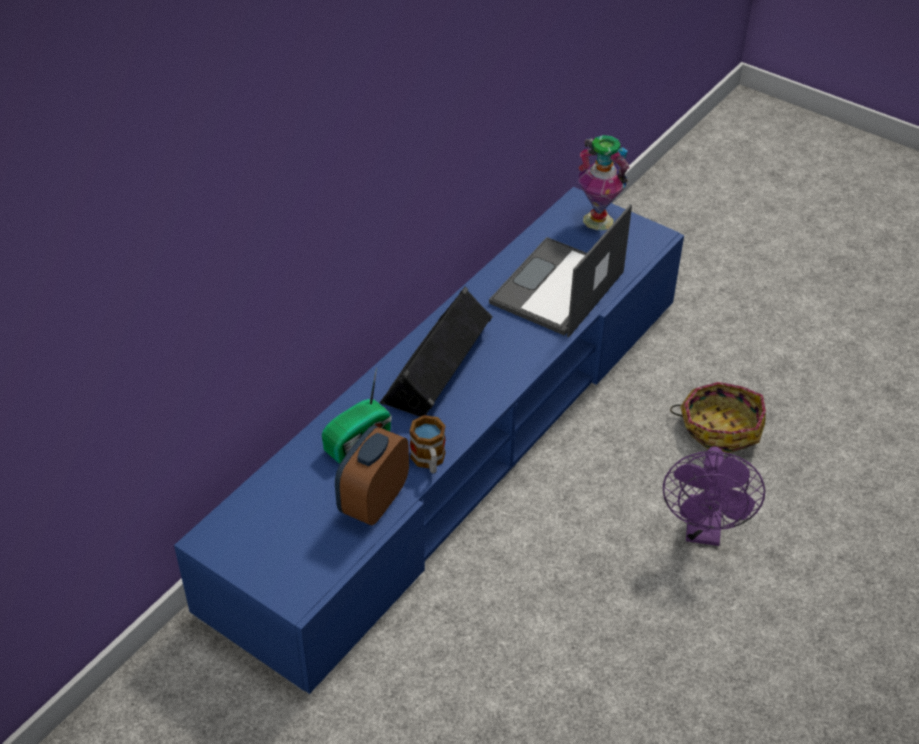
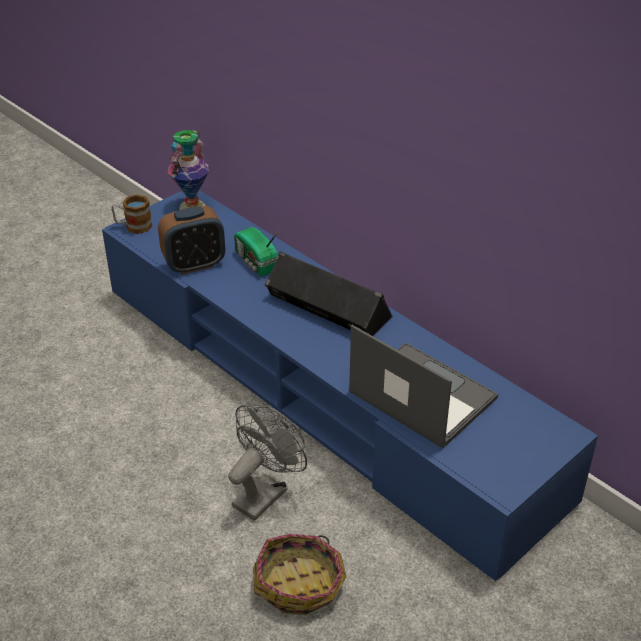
camera: 100 degrees right, 5 degrees down
alarm clock [335,425,409,525] -> alarm clock turned 120 degrees clockwise [158,206,225,274]
mug [410,415,446,473] -> mug moved to [111,194,153,234]
vase [578,135,629,230] -> vase moved to [168,130,210,210]
purple fan [663,447,765,546] -> none
none -> grey fan [228,405,307,521]

